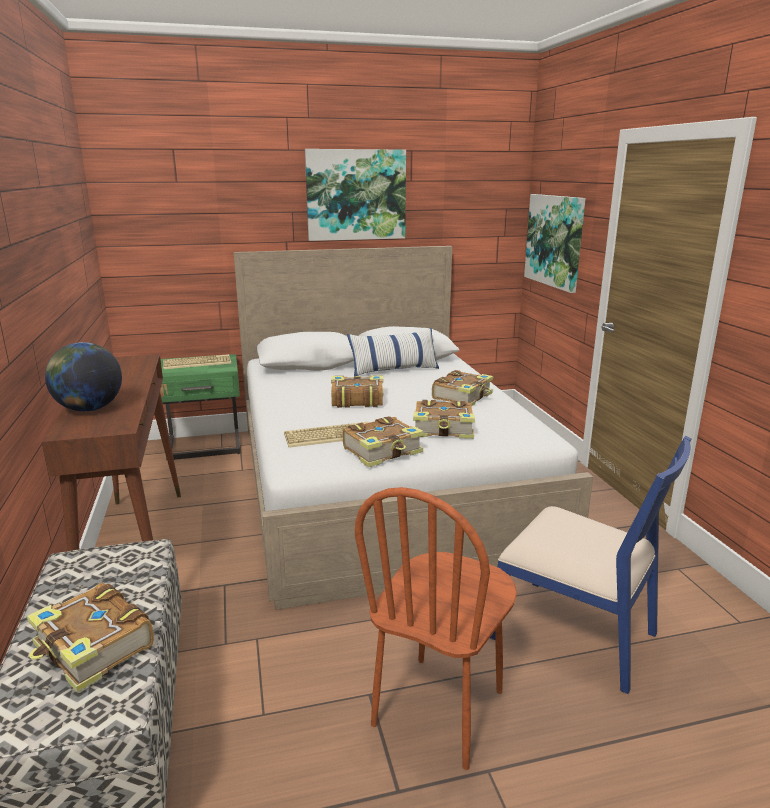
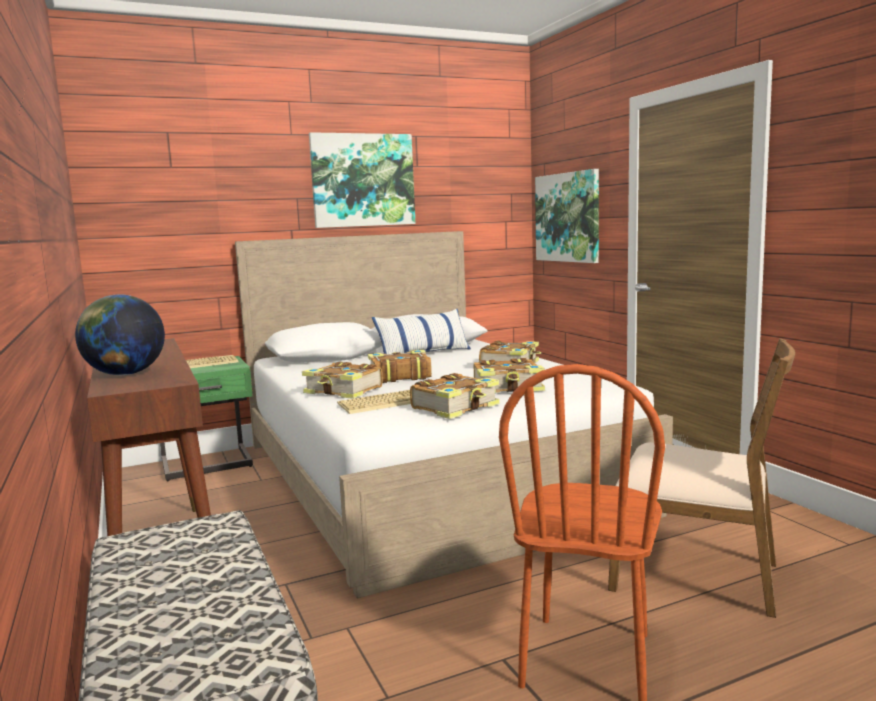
camera: 10 degrees left, 10 degrees down
book [27,583,154,693] -> book moved to [302,361,383,399]
blue chair [490,436,691,694] -> brown chair [608,338,795,618]

